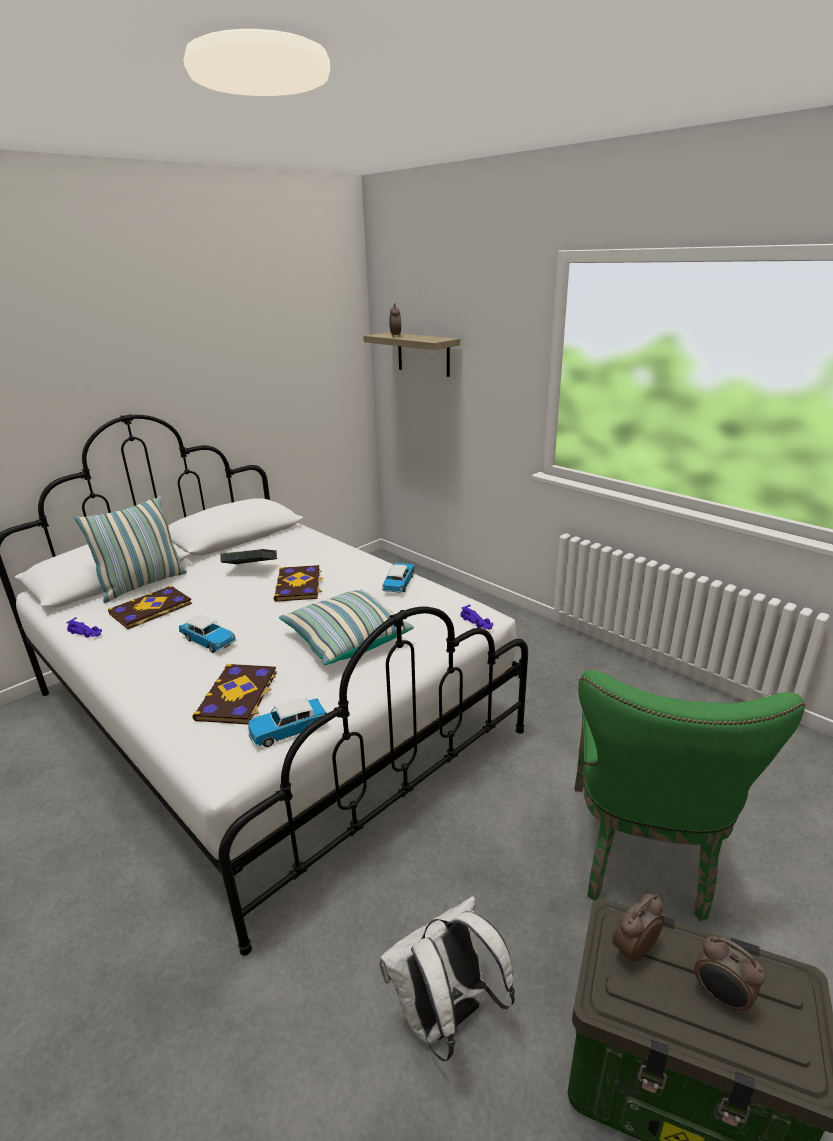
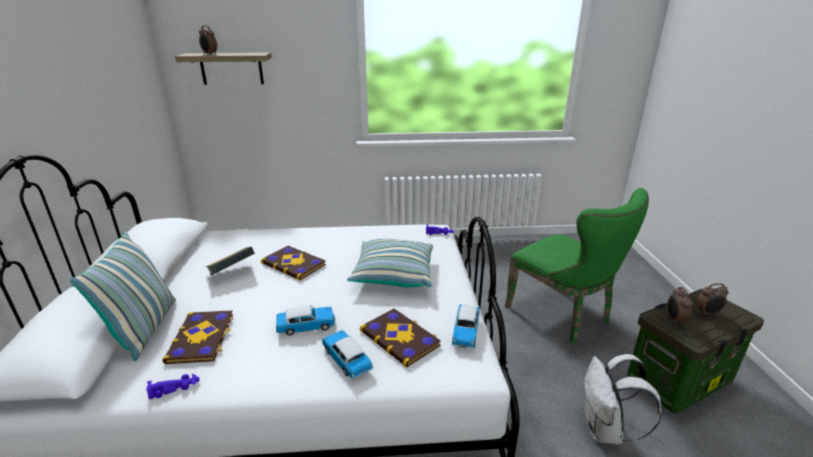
camera: 50 degrees left, 0 degrees up
toy car [382,562,415,593] -> toy car moved to [322,330,373,379]

